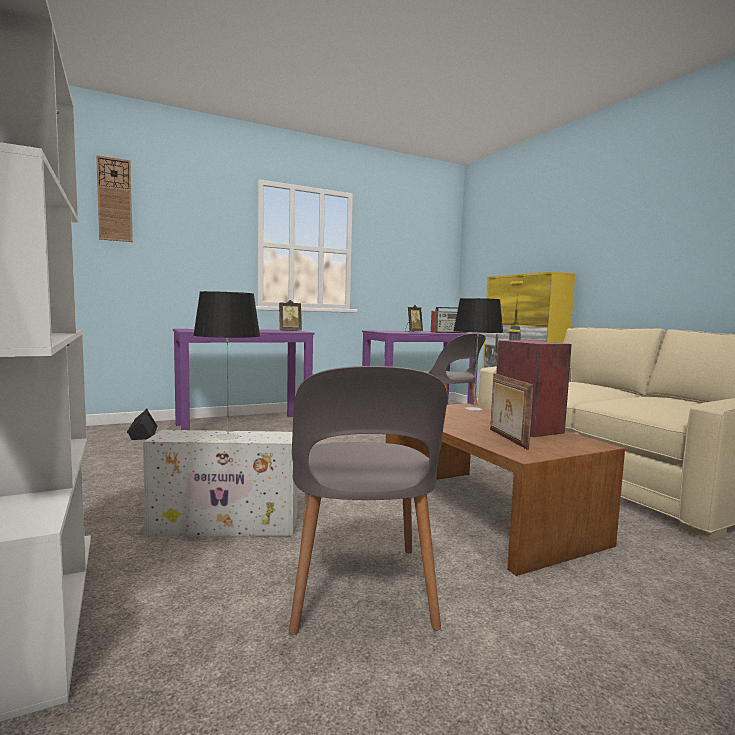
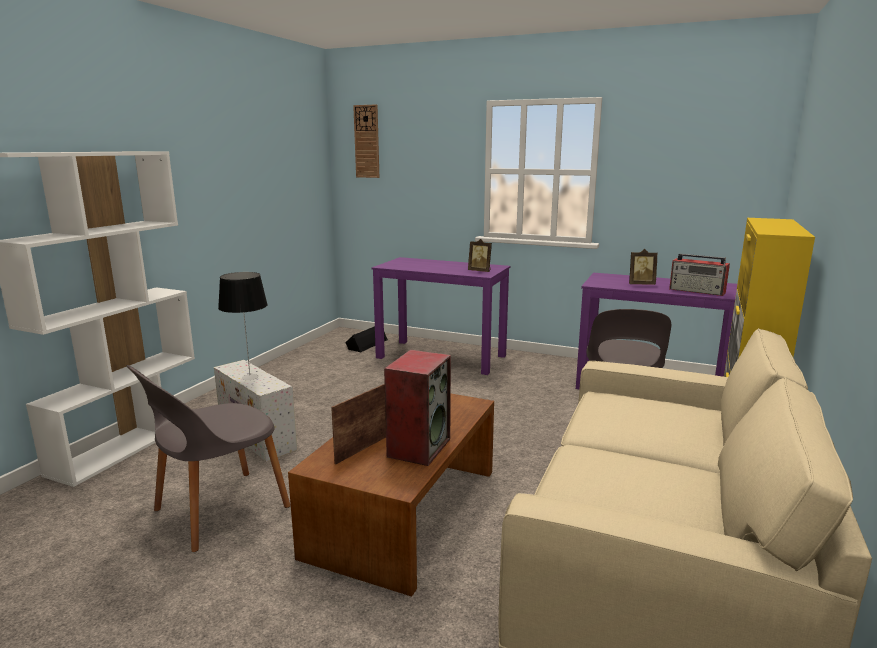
camera: 50 degrees right, 10 degrees up
table lamp [453,298,503,411] -> none

